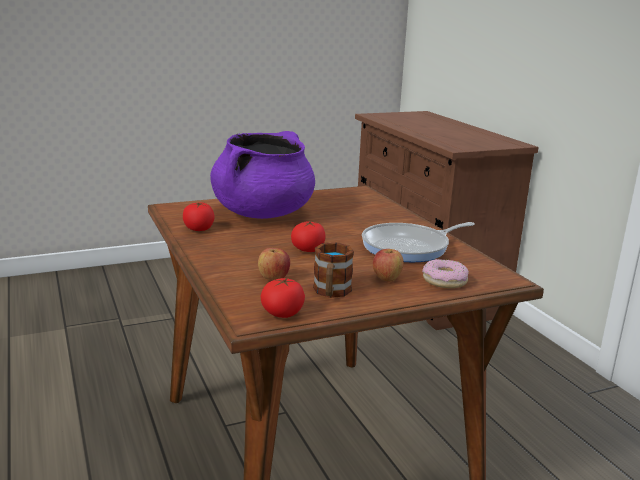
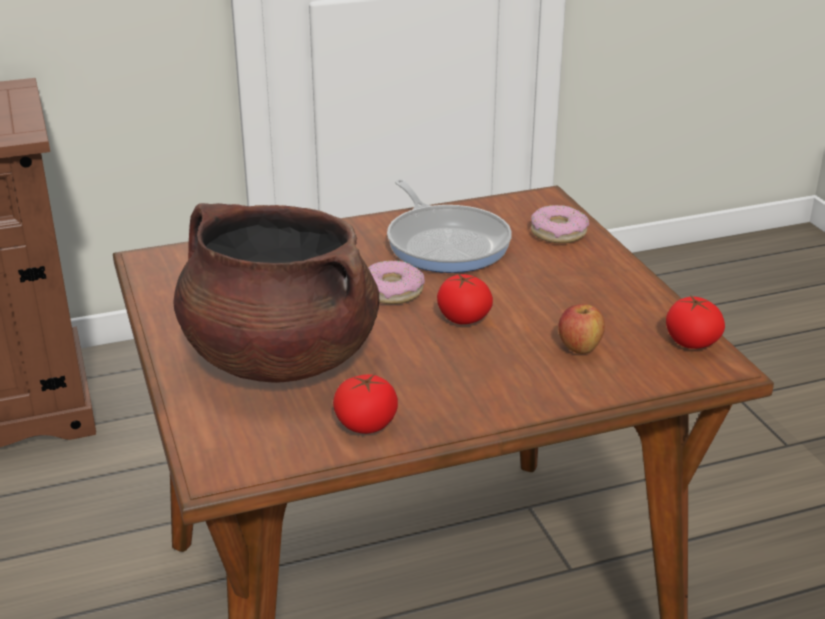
camera: 85 degrees left, 10 degrees up
purple cooking pot [210,131,315,219] -> brown cooking pot [173,203,379,383]
mug [313,243,354,298] -> none
apple [373,249,404,282] -> none
none -> donut [368,260,425,304]

